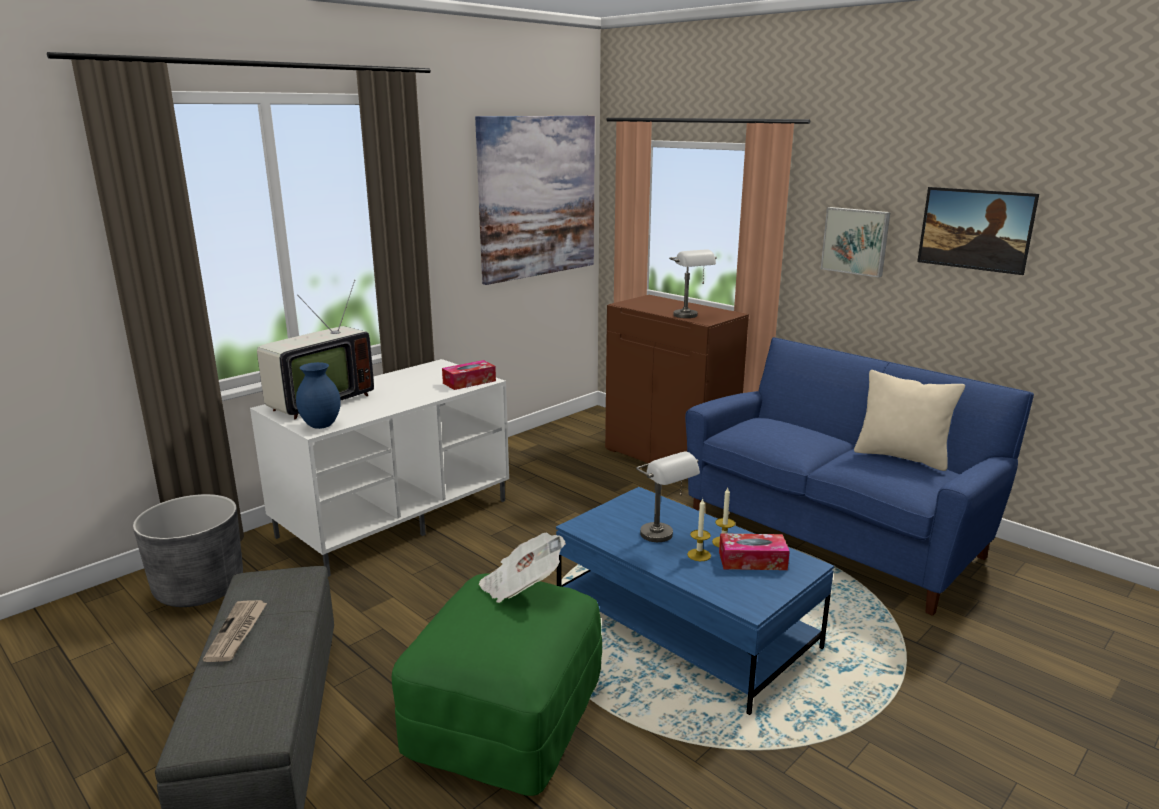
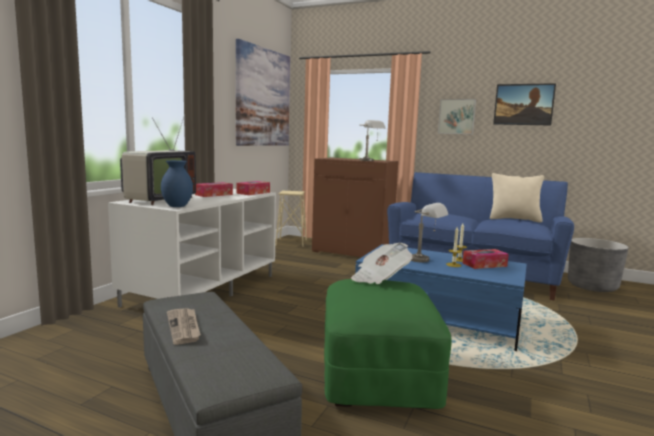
camera: 20 degrees left, 10 degrees down
grey planter [133,494,243,607] -> grey planter moved to [568,238,629,292]
none -> tissue box [195,182,233,197]
none -> beige stool [275,191,307,247]

